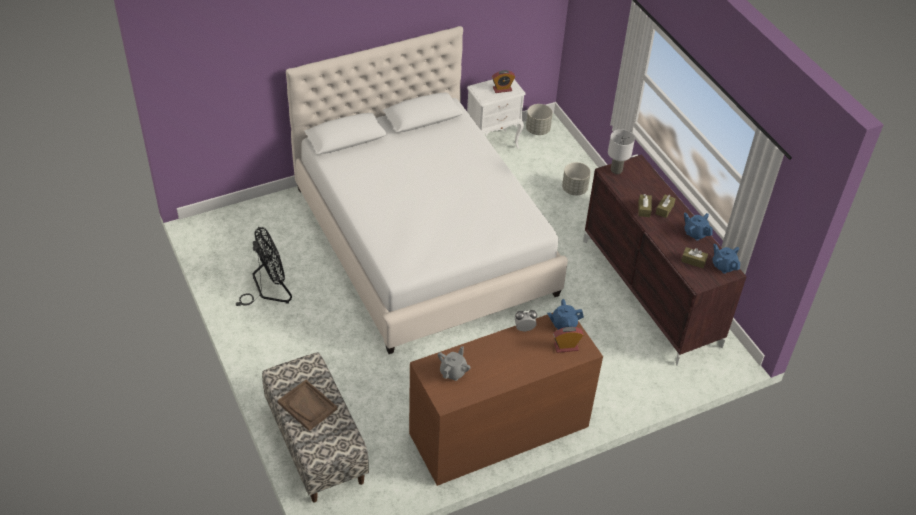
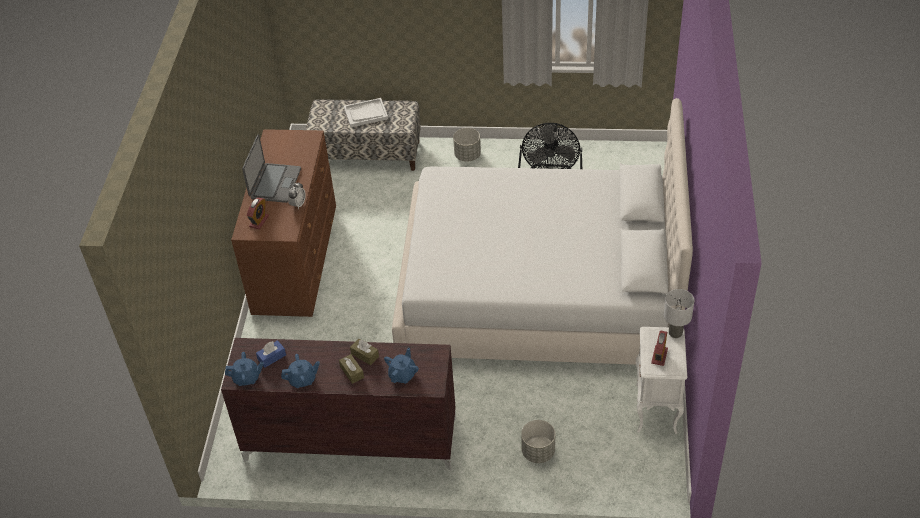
camera: 125 degrees right, 0 degrees up
brown tray [277,380,337,431] -> white tray [344,98,388,127]
grey teapot [438,346,470,381] -> none
grey planter [526,104,553,135] -> grey planter moved to [453,128,481,162]
blue teapot [547,299,584,330] -> blue teapot moved to [384,348,419,384]
white table lamp [608,129,635,174] -> white table lamp moved to [664,289,694,338]
brown tissue box [681,247,708,268] -> blue tissue box [256,340,286,368]
none -> laptop [242,135,301,203]

